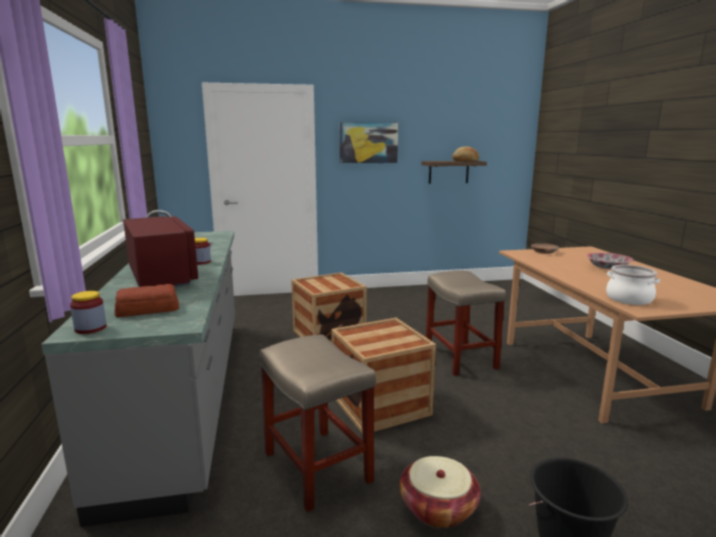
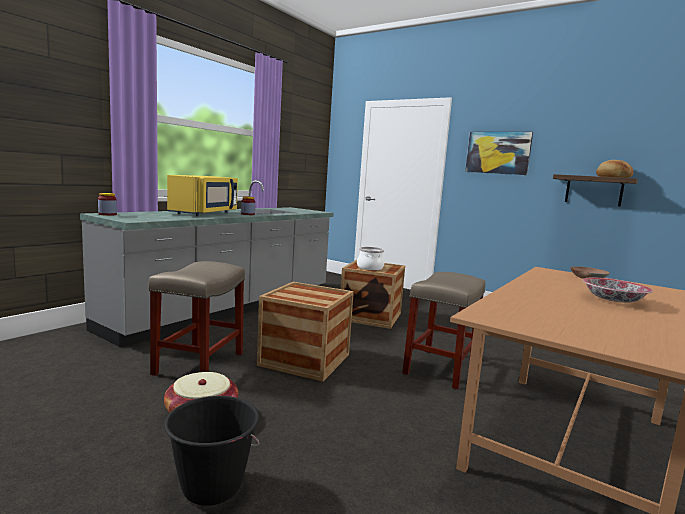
camera: 45 degrees right, 5 degrees down
bread [114,284,179,317] -> none
red microwave [123,216,198,287] -> yellow microwave [167,175,238,216]
cooking pot [606,265,660,305] -> cooking pot moved to [357,247,384,270]

